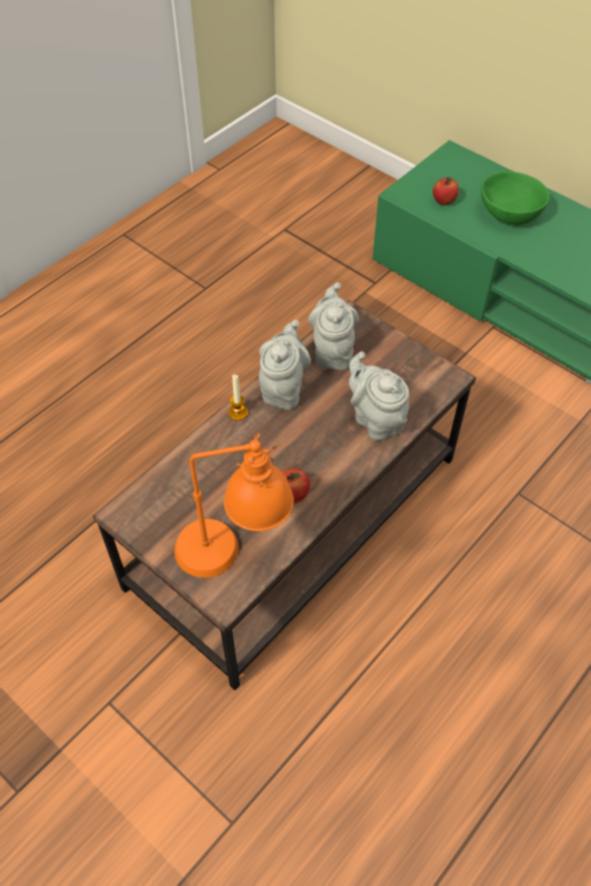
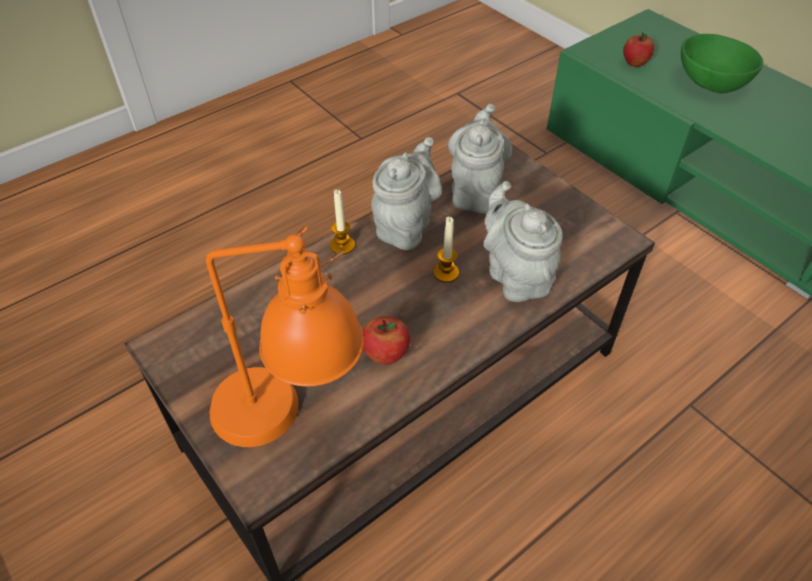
camera: 10 degrees right, 5 degrees down
none -> candle [433,217,459,283]

